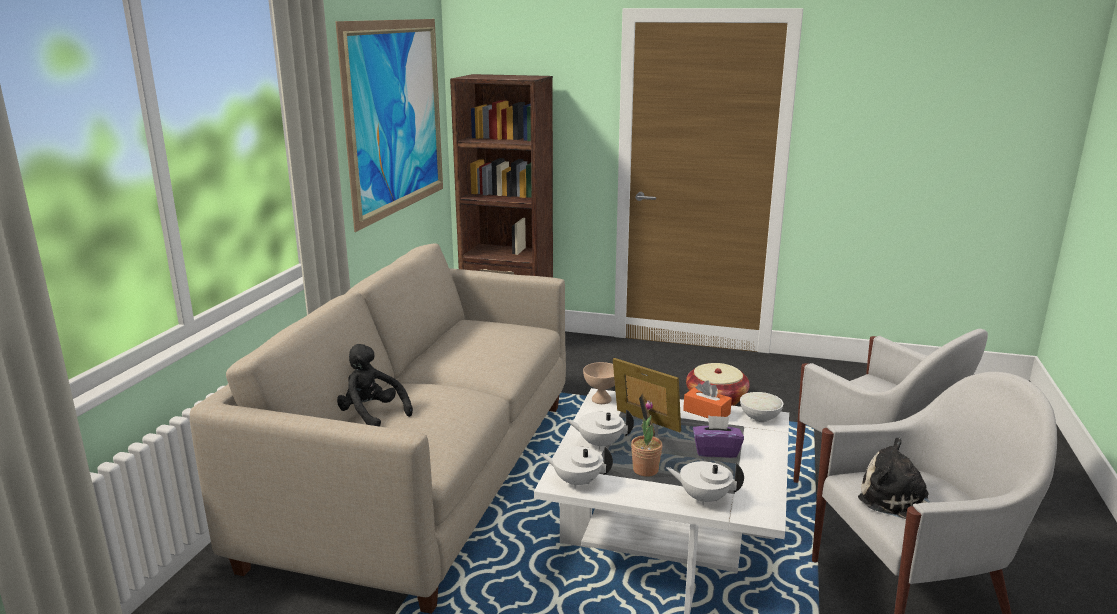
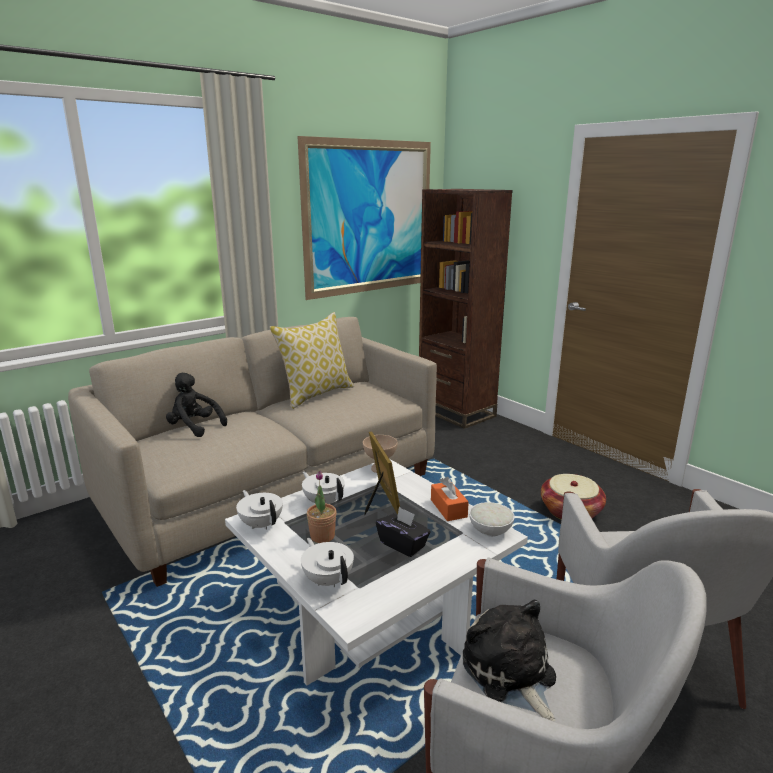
camera: 35 degrees right, 0 degrees up
black plush toy [337,344,413,427] -> black plush toy turned 45 degrees counterclockwise [166,373,227,437]
purple tissue box [693,415,744,458] -> black tissue box [376,507,431,557]
none -> pillow [269,312,354,409]

